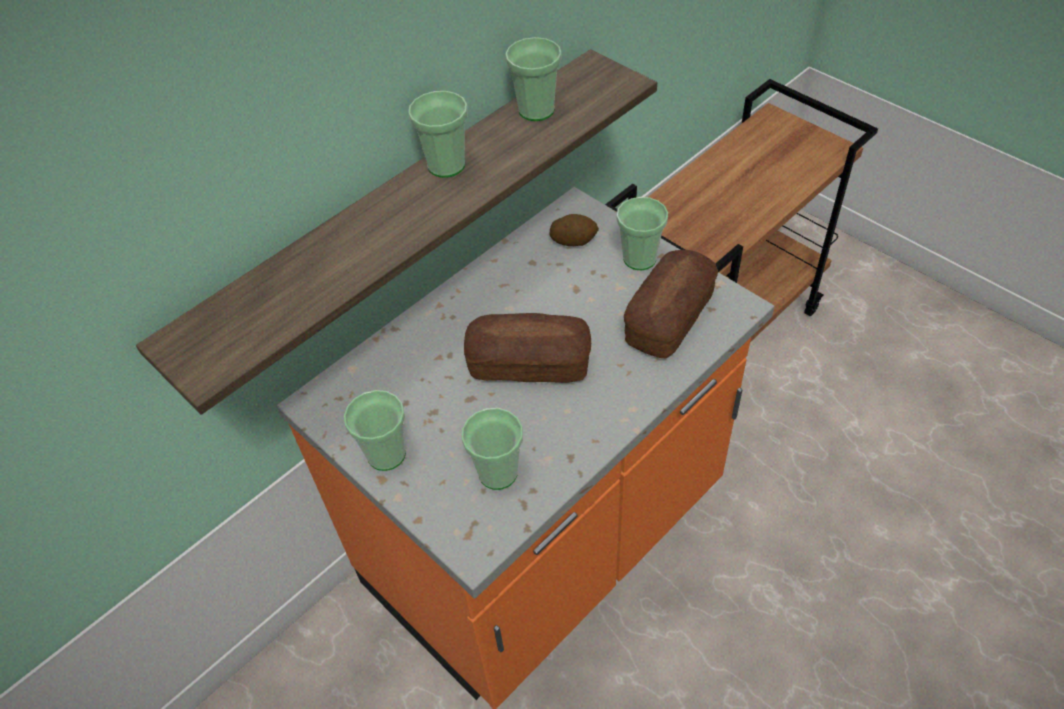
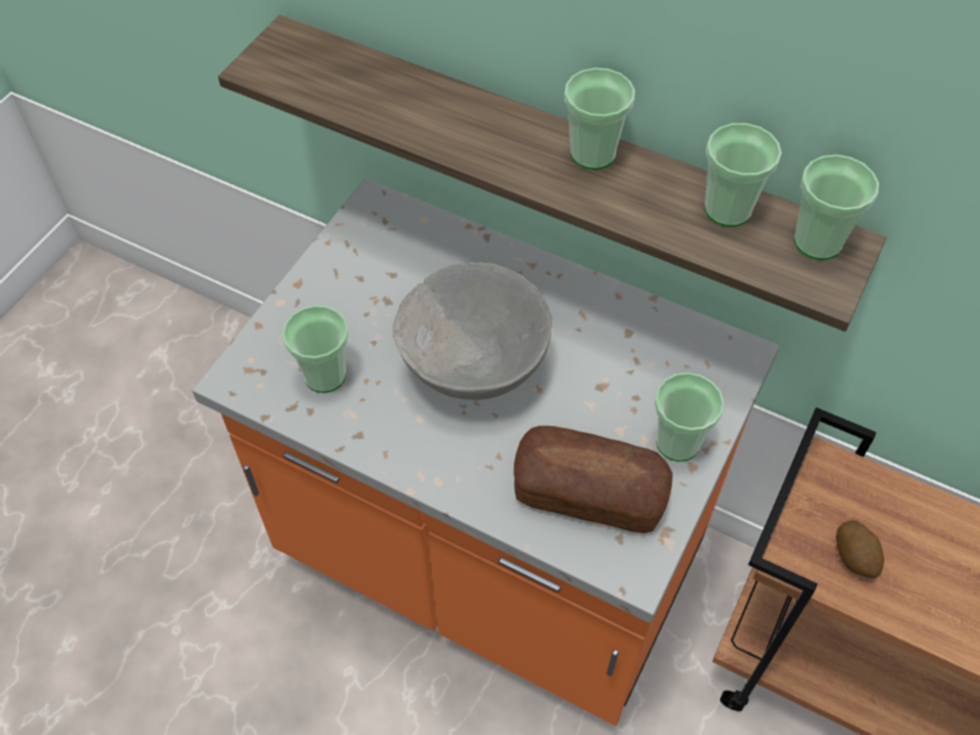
camera: 70 degrees right, 5 degrees up
cup [344,390,406,471] -> cup moved to [794,155,879,260]
bread [464,313,591,383] -> grey bowl [393,262,552,400]
potato [550,214,599,246] -> potato moved to [836,520,884,579]

